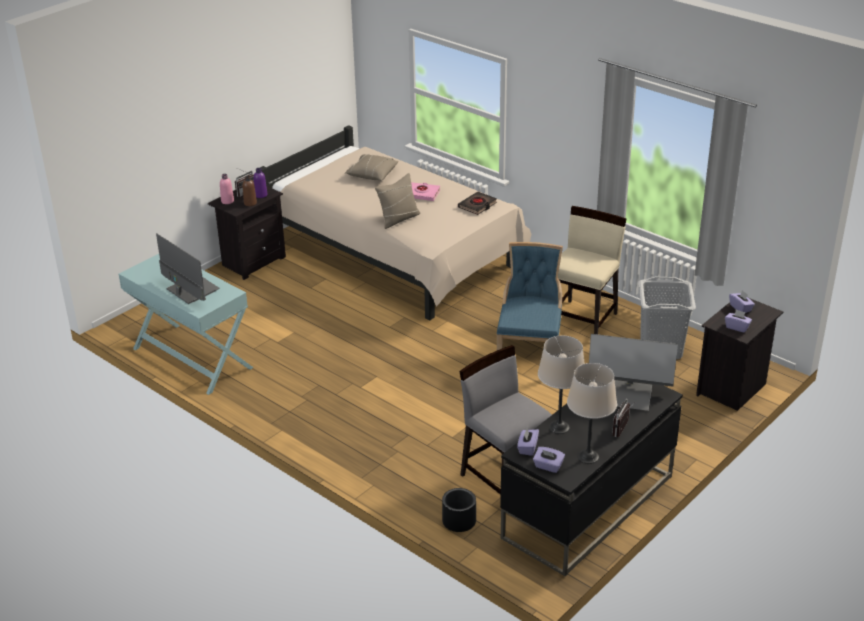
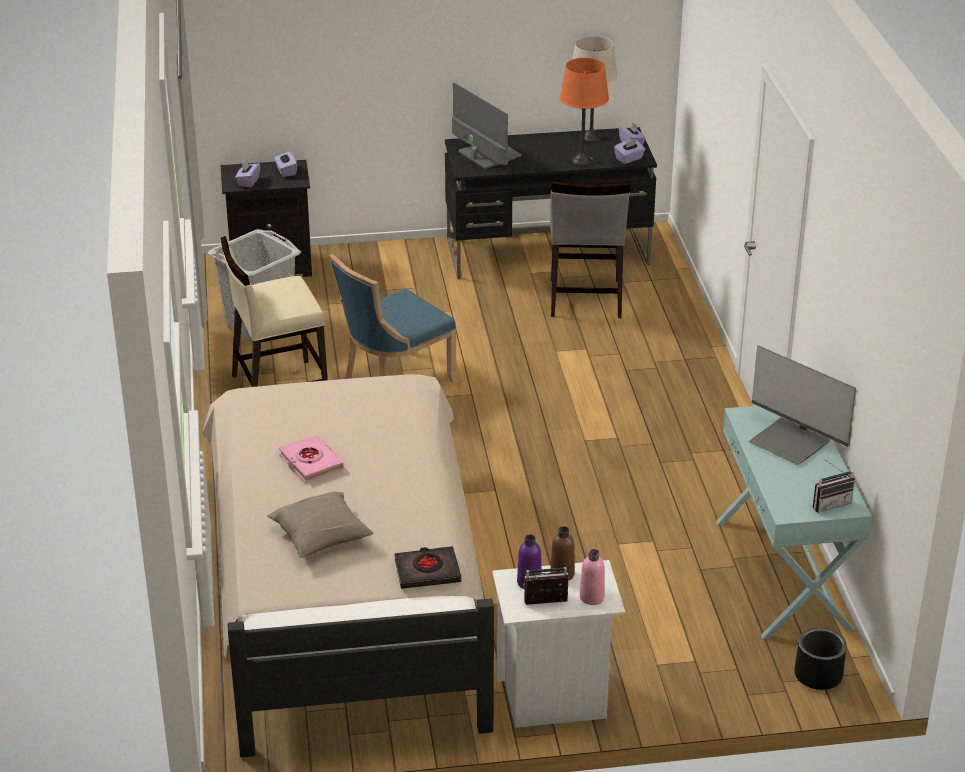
camera: 140 degrees left, 0 degrees up
monitor [156,233,219,304] -> monitor turned 45 degrees counterclockwise [749,345,856,465]
black nightstand [208,186,286,280] -> white nightstand [492,560,625,728]
beige pillow [375,173,420,229] -> none
black planter [442,488,476,532] -> black planter moved to [794,628,847,690]
black book [458,192,497,215] -> black book moved to [394,546,461,589]
beige table lamp [538,336,585,434] -> orange table lamp [560,58,609,165]
radio [612,399,633,437] -> radio moved to [813,461,855,513]

